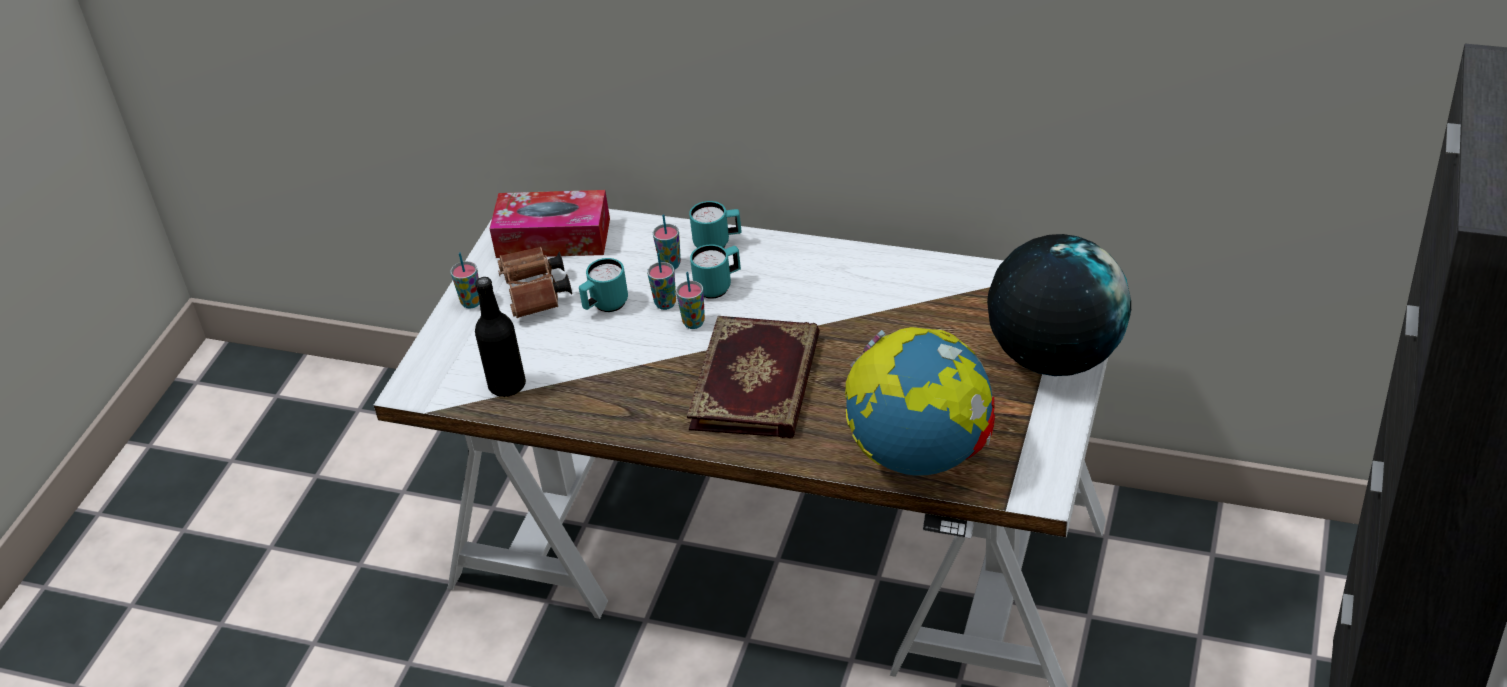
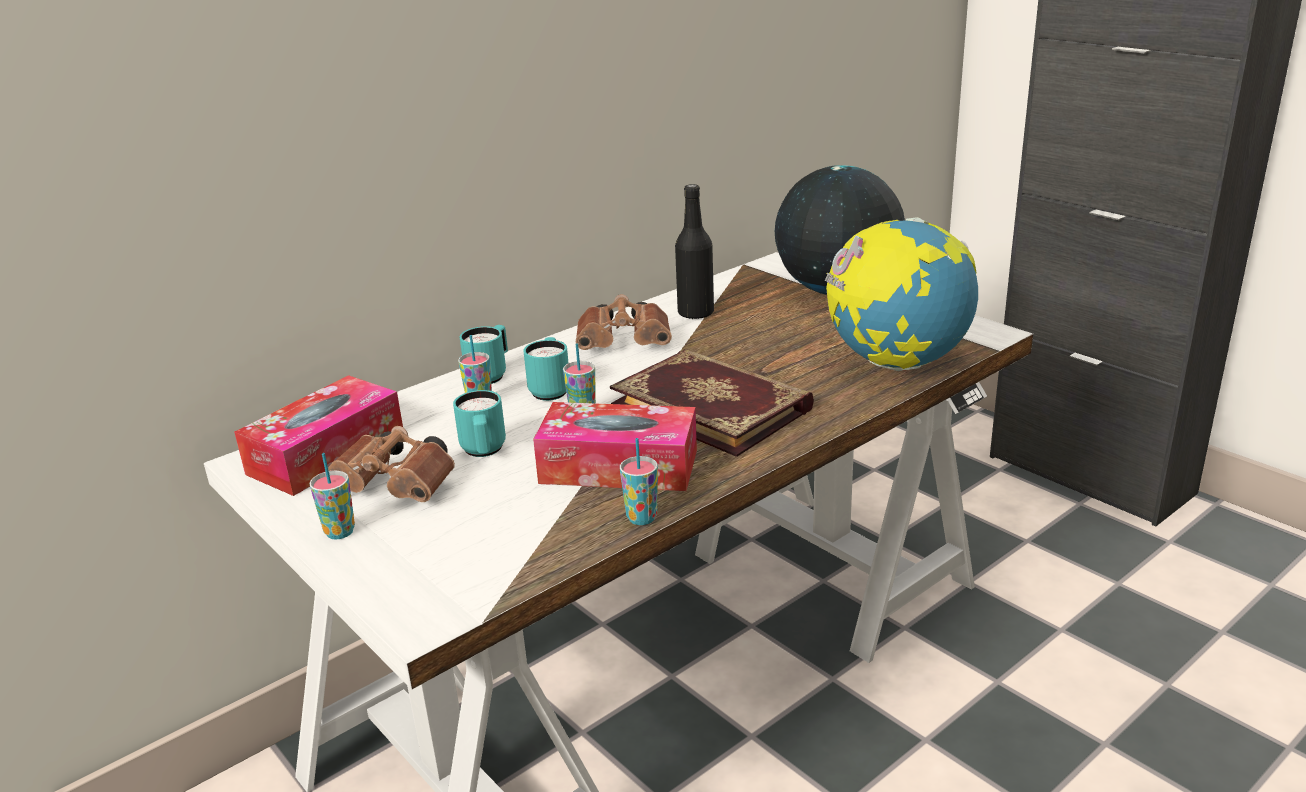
camera: 60 degrees left, 15 degrees down
black bottle [475,277,526,397] -> black bottle moved to [675,184,714,320]
cup [647,253,676,310] -> cup moved to [620,438,658,525]
none -> tissue box [533,402,697,491]
none -> brown binoculars [576,294,672,350]

